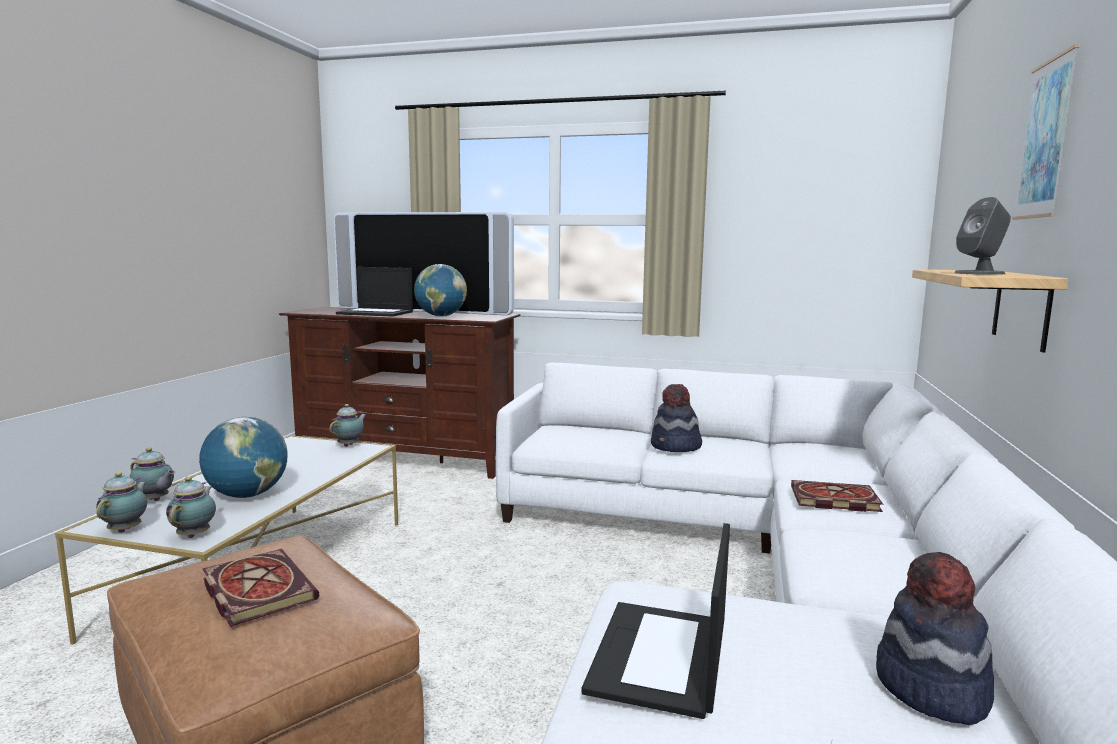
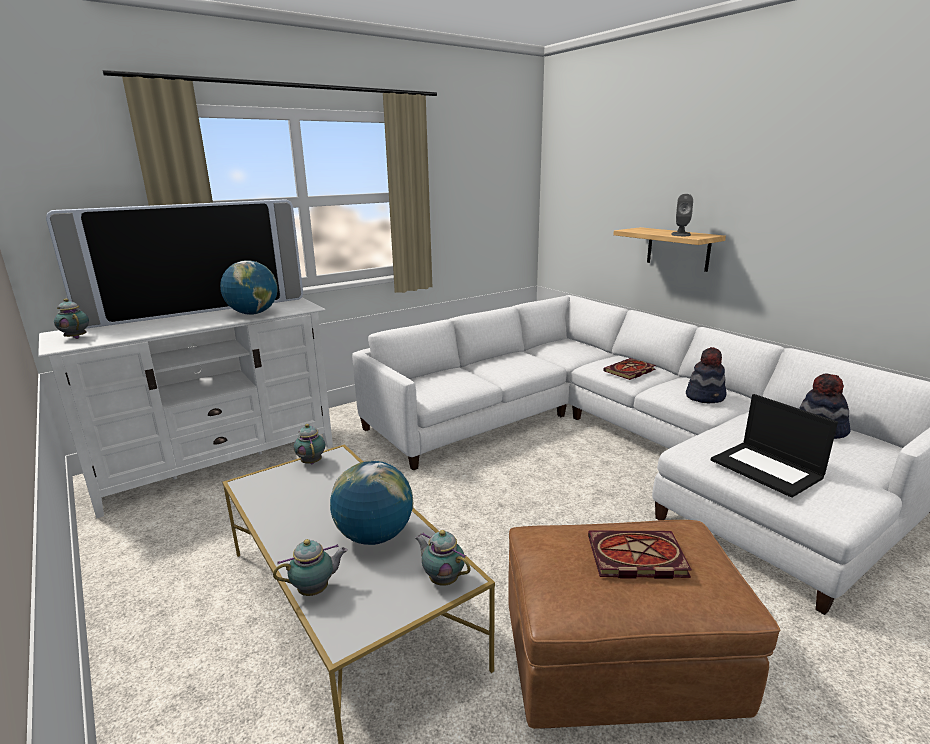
camera: 50 degrees left, 10 degrees up
teapot [96,472,147,533] -> teapot moved to [54,299,89,339]
brown tv stand [279,307,521,479] -> white tv stand [38,298,333,518]
laptop [336,267,413,317] -> none
hat [651,384,702,452] -> hat moved to [686,347,727,403]
picture [1012,44,1080,220] -> none

